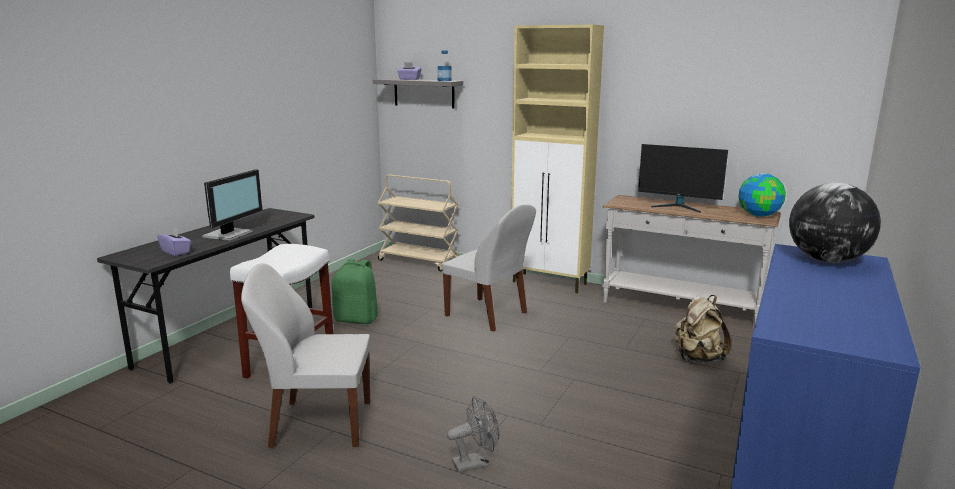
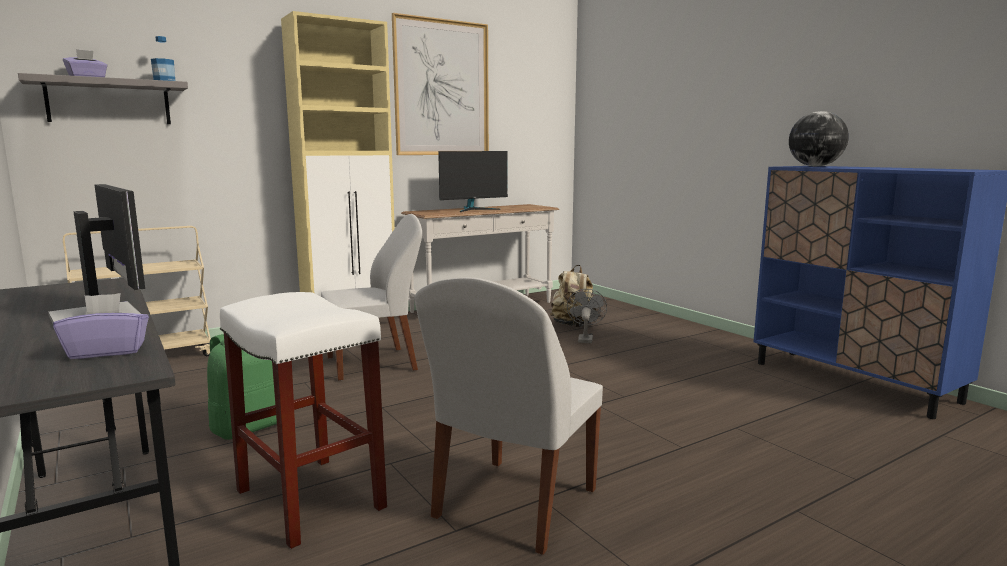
camera: 60 degrees left, 5 degrees down
grey fan [447,396,499,473] -> grey fan moved to [567,289,607,343]
globe [738,173,786,217] -> none
none -> picture [392,13,489,155]

